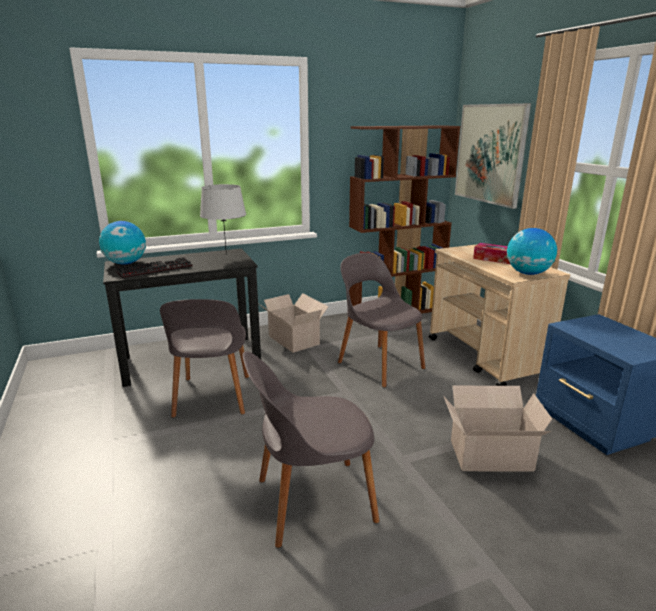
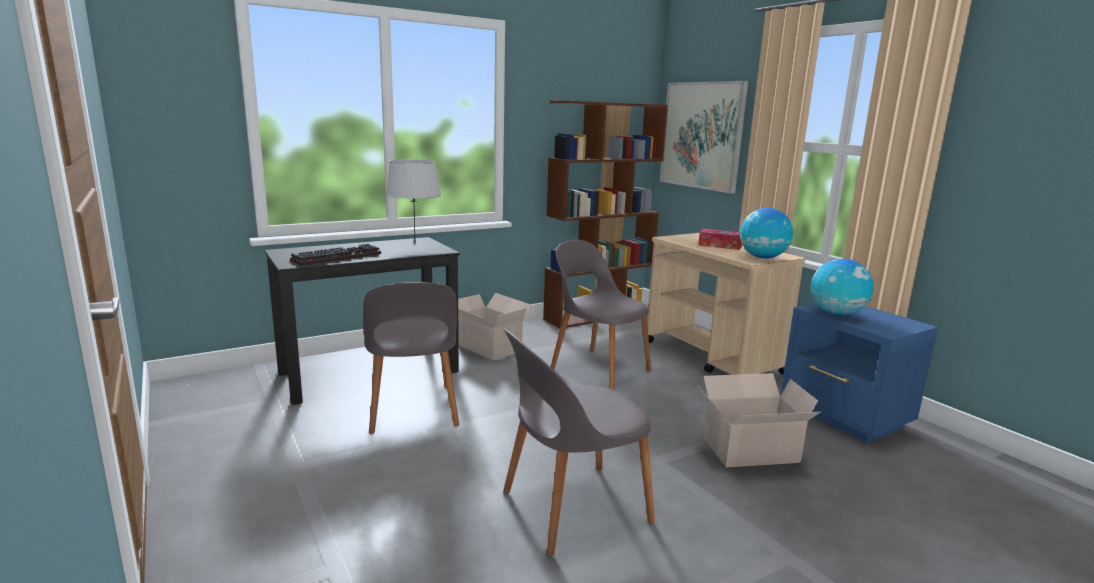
camera: 10 degrees left, 5 degrees down
globe [99,221,146,265] -> globe moved to [810,259,874,316]

